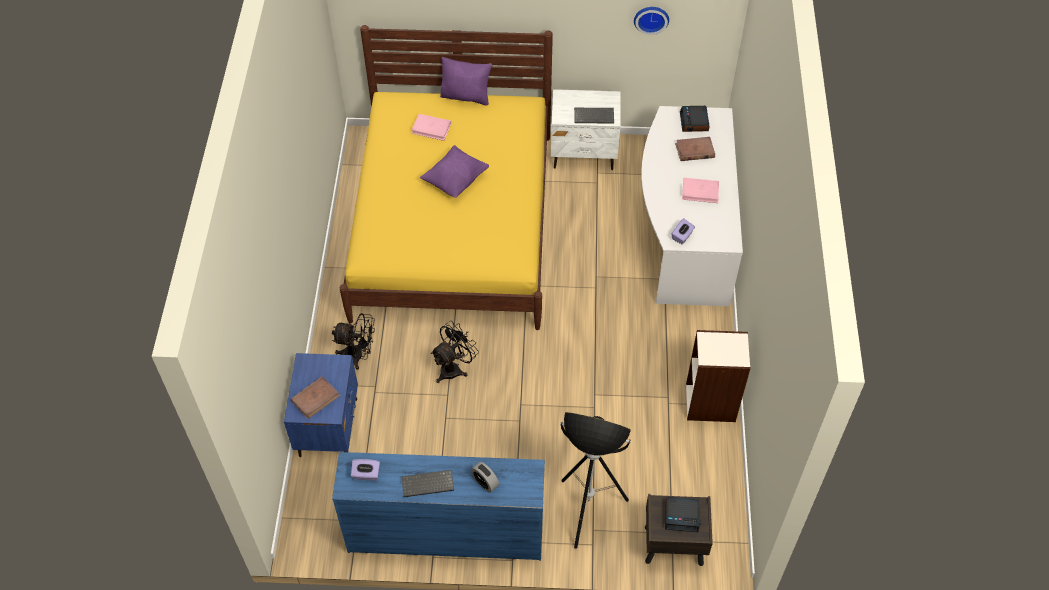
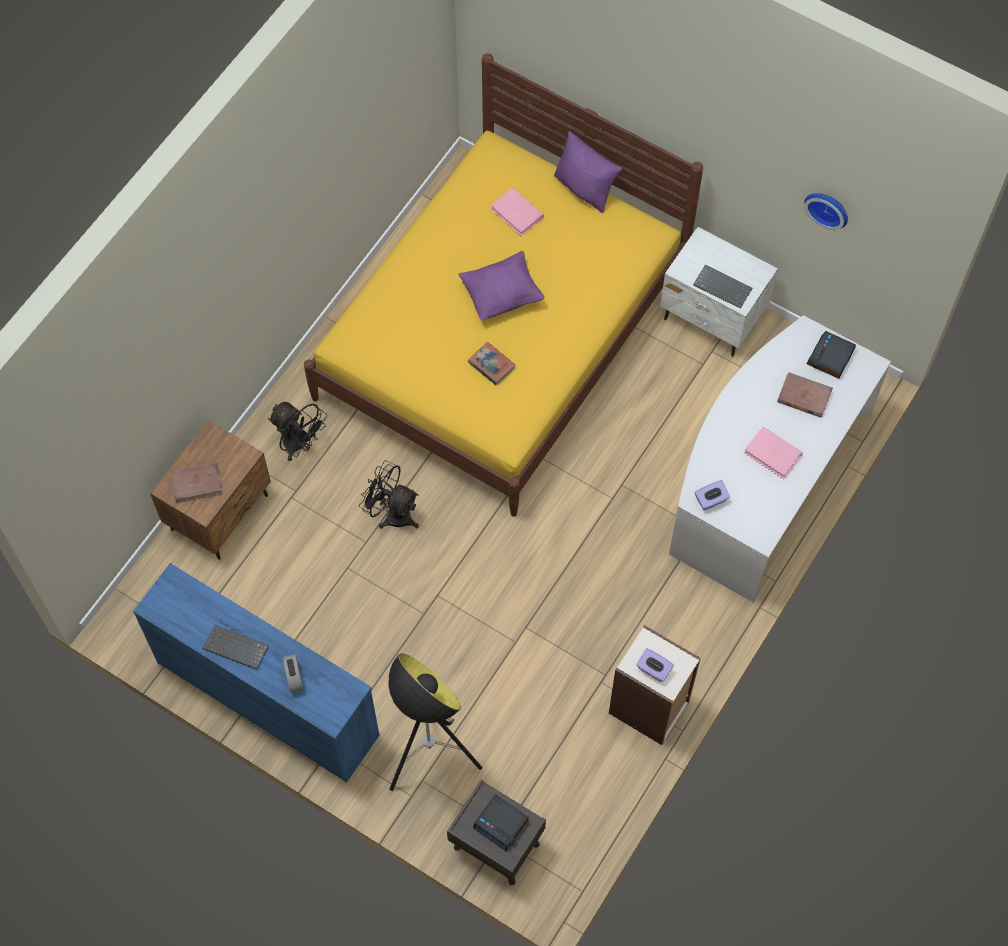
camera: 30 degrees right, 10 degrees up
blue nightstand [284,353,358,457] -> brown nightstand [150,420,271,560]
purple tissue box [351,459,380,481] -> purple tissue box moved to [636,648,674,682]
black fan [431,321,479,383] -> black fan turned 135 degrees counterclockwise [359,460,419,529]
none -> book [468,342,515,385]

